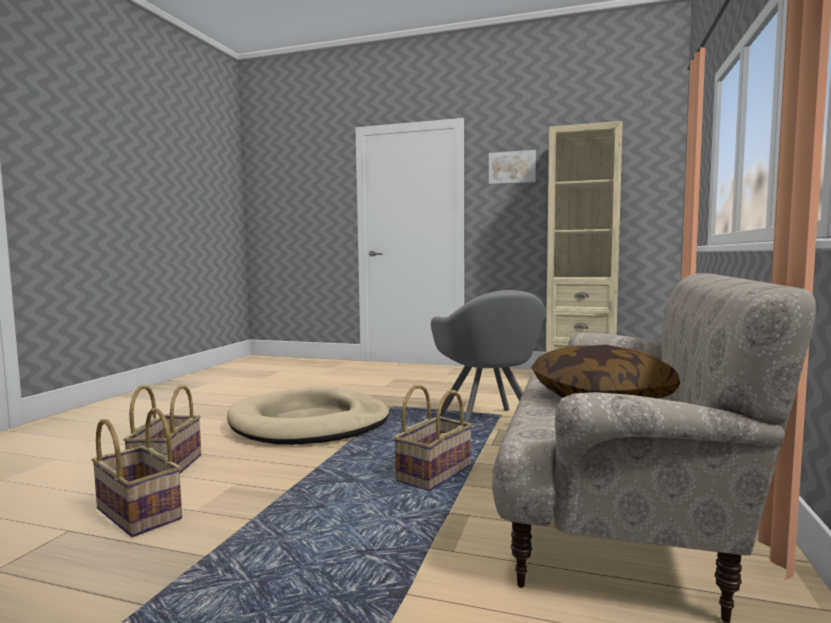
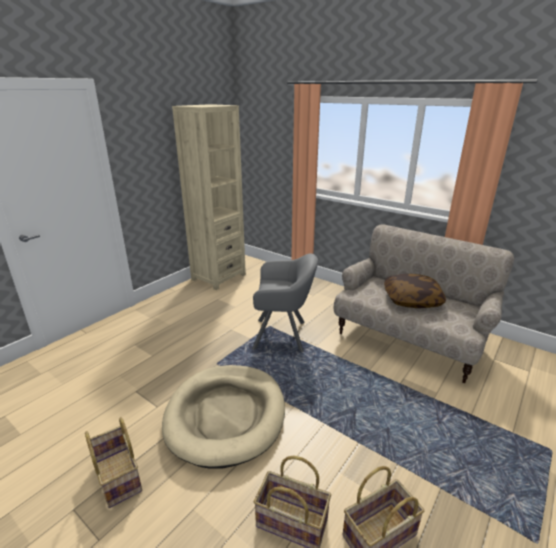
camera: 70 degrees left, 20 degrees up
basket [393,384,472,491] -> basket moved to [85,417,142,508]
picture [489,150,536,185] -> none

